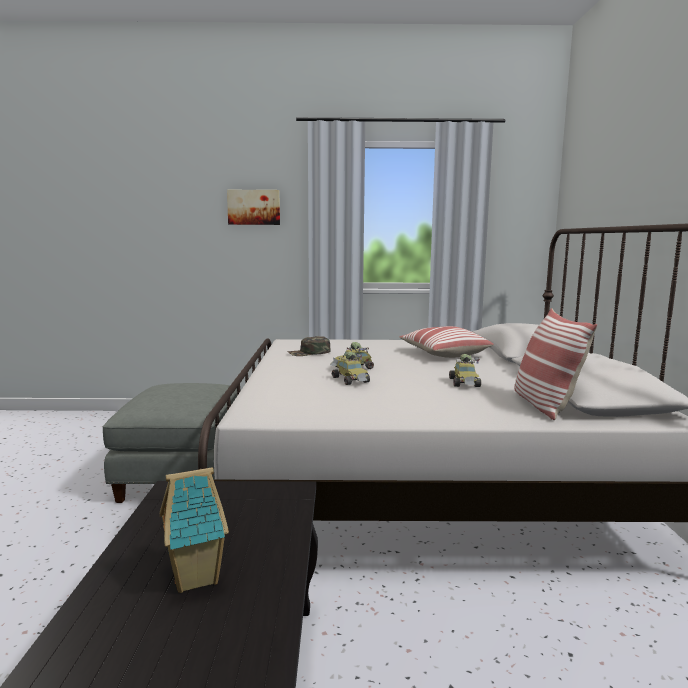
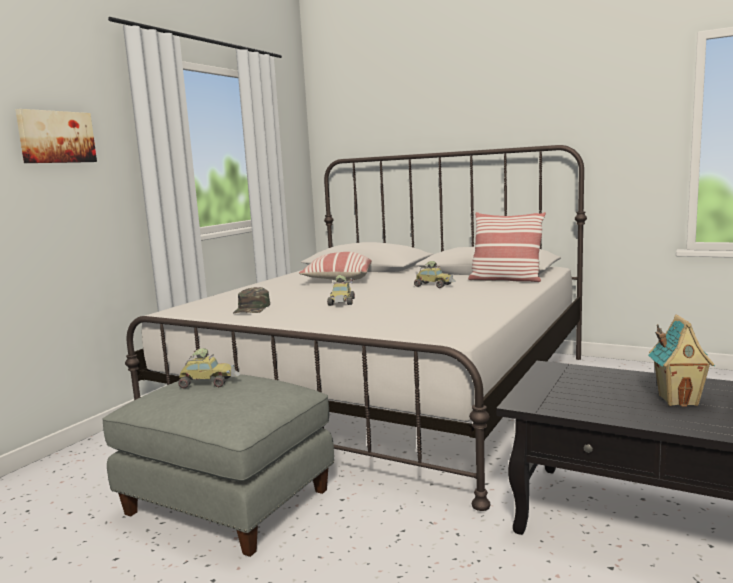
camera: 60 degrees left, 0 degrees up
toy car [332,352,370,385] -> toy car moved to [178,348,240,388]

